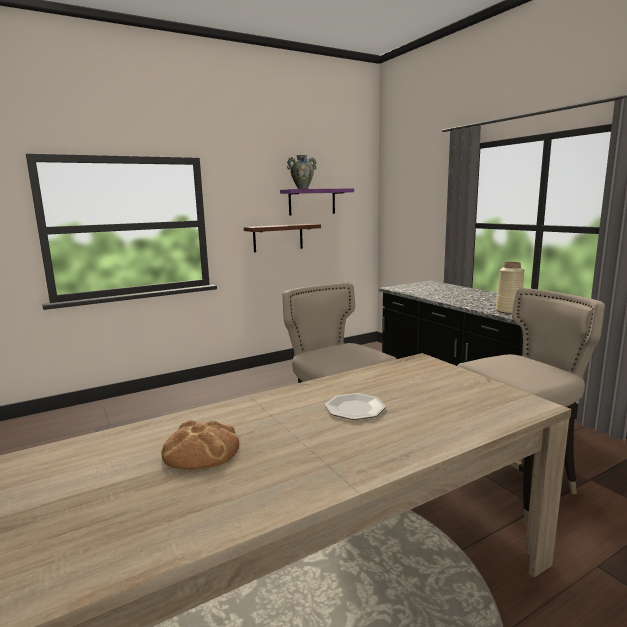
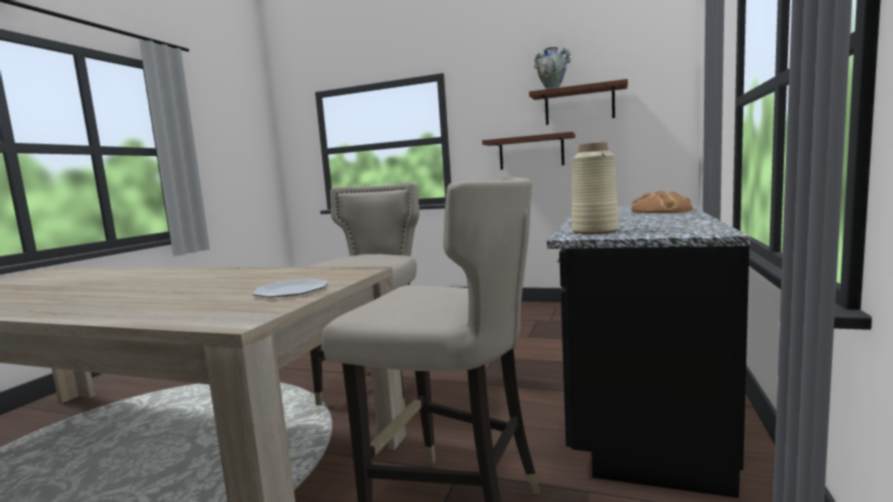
camera: 50 degrees right, 5 degrees down
bread [161,420,239,470] -> bread moved to [631,191,693,213]
purple shelf [280,188,354,215] -> brown shelf [529,79,628,125]
plate [325,393,386,420] -> plate moved to [252,279,327,298]

